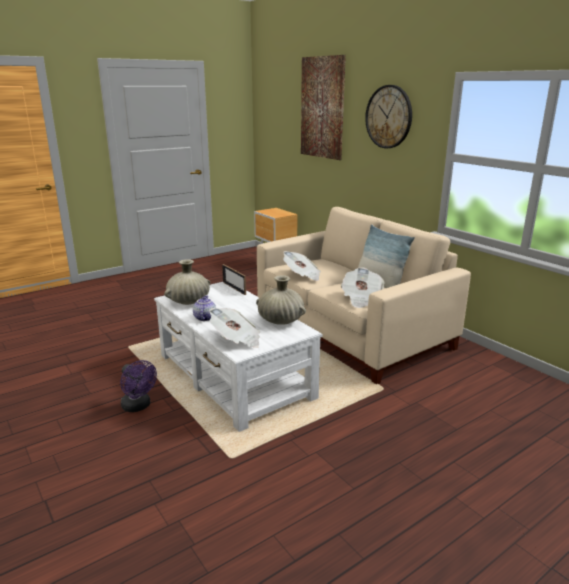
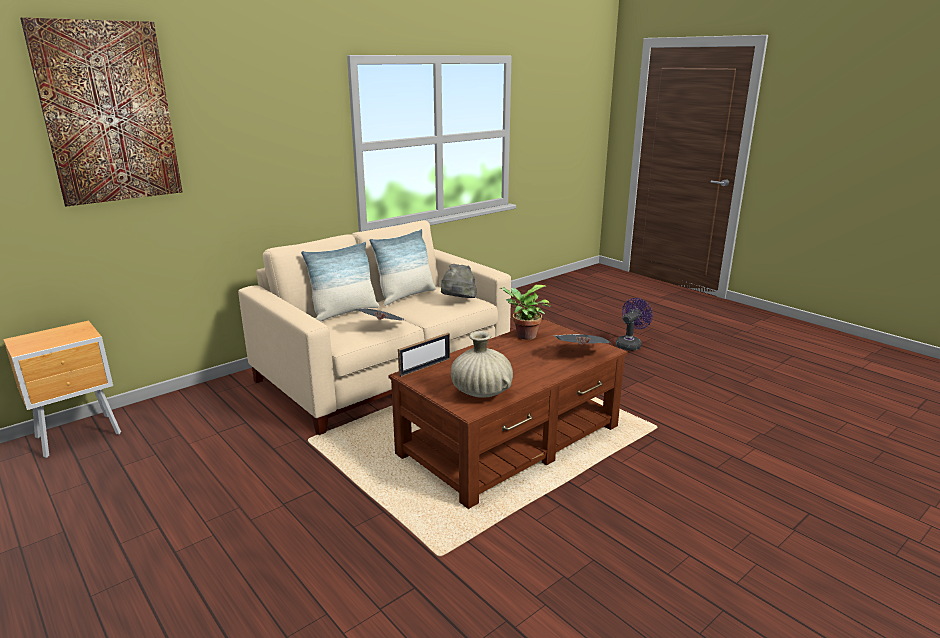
camera: 95 degrees left, 0 degrees up
purple fan [120,360,157,412] -> purple fan moved to [616,298,653,351]
white coffee table [154,282,323,432] -> brown coffee table [388,319,628,509]
teapot [193,295,216,321] -> none
beige vase [256,275,306,325] -> potted plant [501,285,550,340]
newspaper [341,267,384,308] -> grey hat [441,264,477,298]
wall clock [365,85,412,148] -> none
none -> pillow [301,242,380,322]

